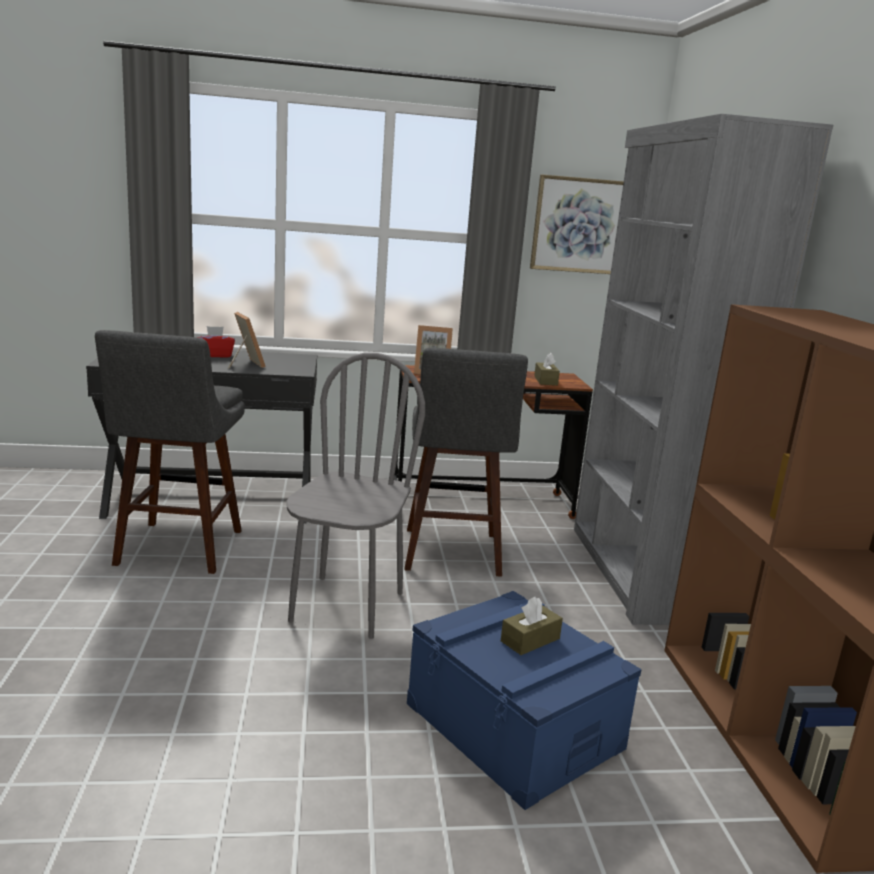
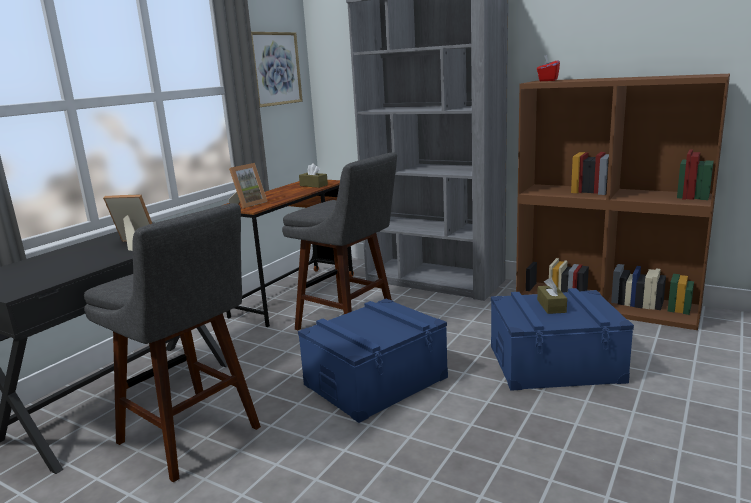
camera: 50 degrees left, 0 degrees up
red tissue box [197,326,235,358] -> red tissue box moved to [537,55,560,81]
grey chair [286,352,425,639] -> blue storage box [298,299,448,423]

